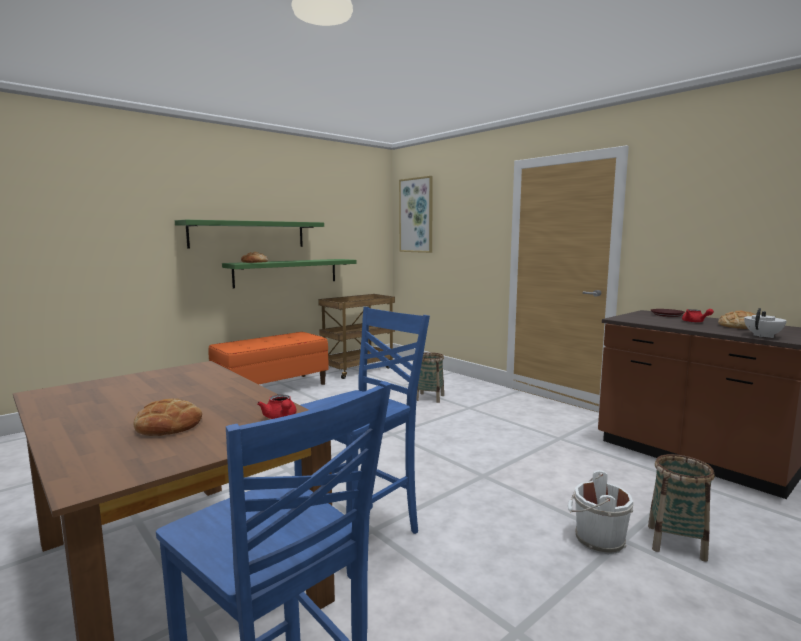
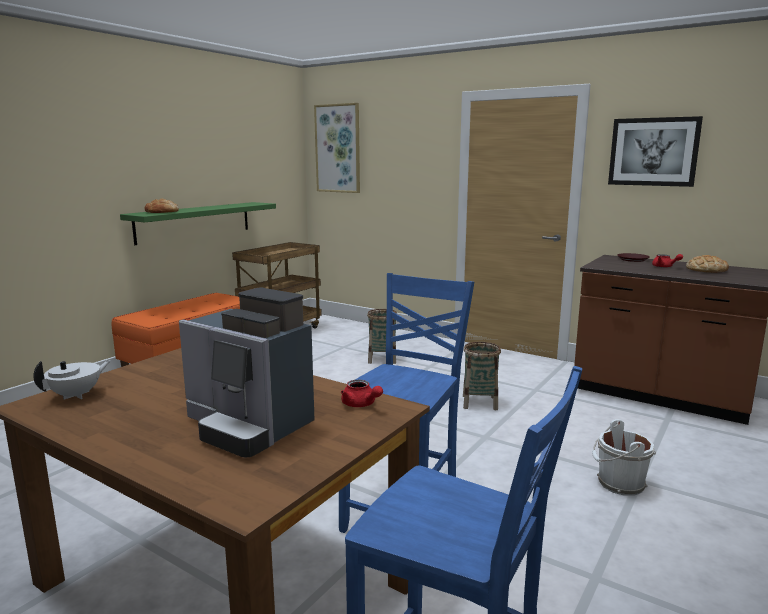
camera: 15 degrees left, 5 degrees up
bread [133,398,202,436] -> coffee machine [179,287,315,458]
green shelf [175,220,324,248] -> none
basket [648,454,715,562] -> basket moved to [463,342,501,410]
white teapot [744,308,787,338] -> white teapot moved to [33,360,111,399]
none -> picture [608,116,703,187]

